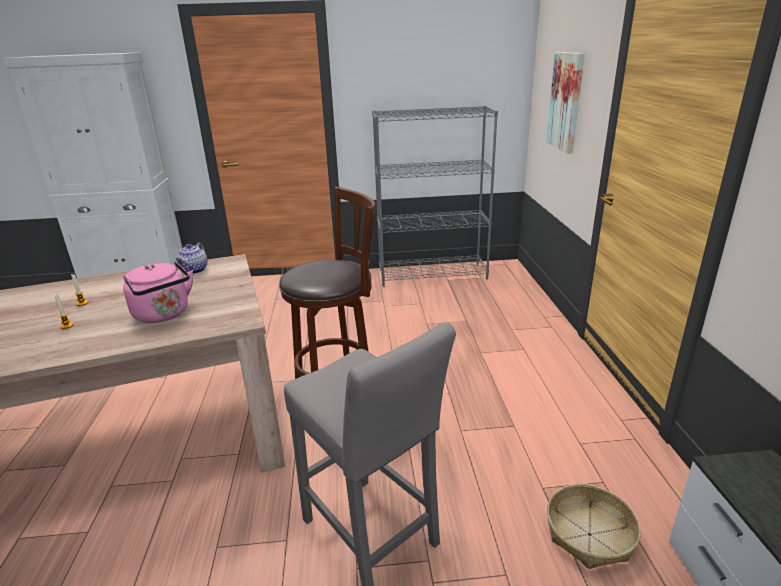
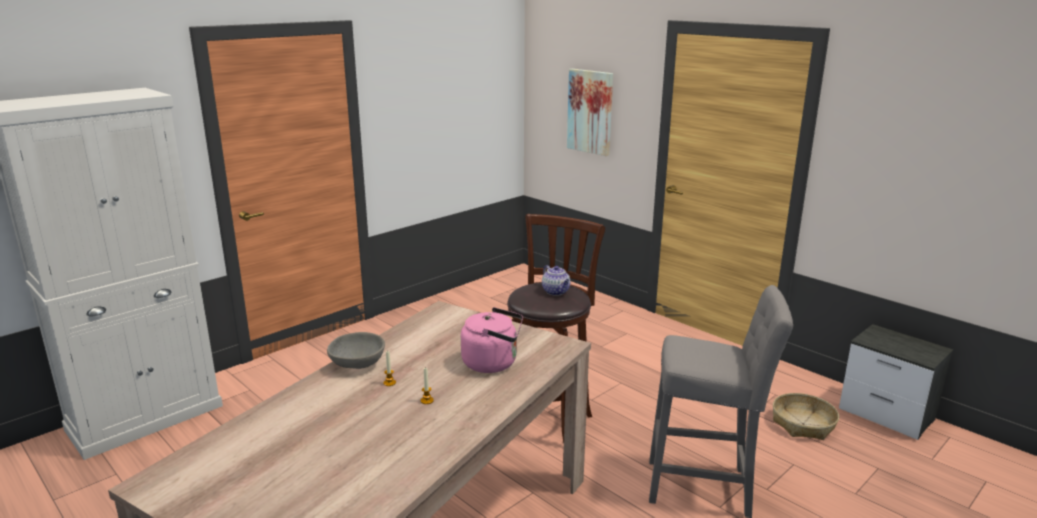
camera: 40 degrees left, 5 degrees down
teapot [176,243,208,274] -> teapot moved to [542,265,570,296]
grey bookcase [372,106,498,287] -> none
none -> grey bowl [327,332,385,369]

